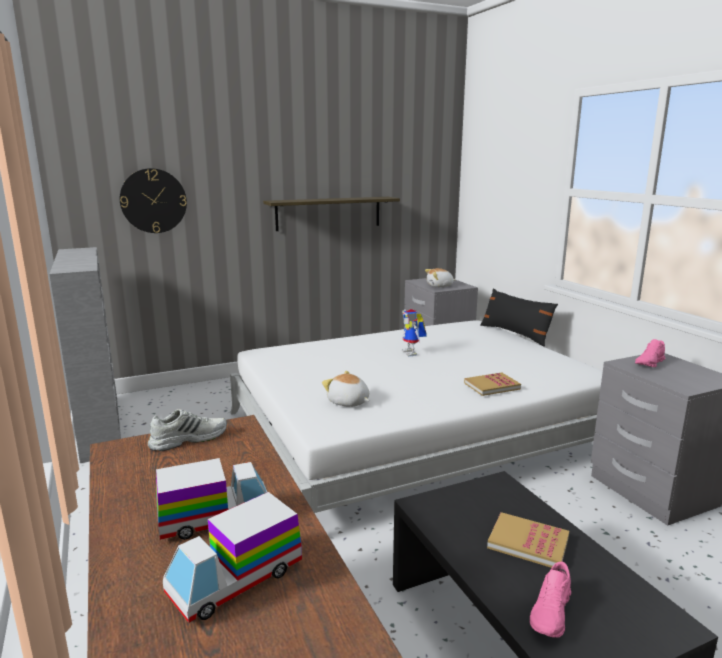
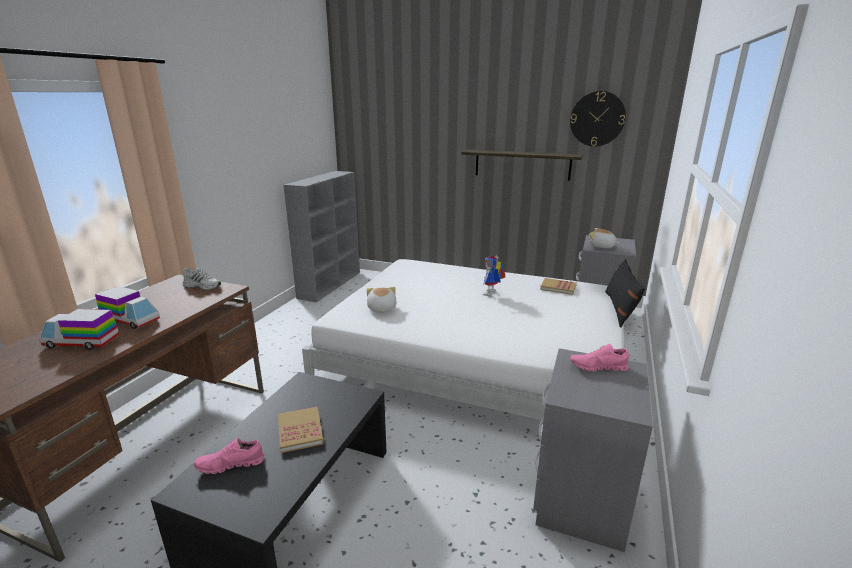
camera: 45 degrees right, 5 degrees up
wall clock [120,168,187,233] -> wall clock moved to [570,91,626,146]
book [464,372,521,396] -> book moved to [540,278,577,295]

